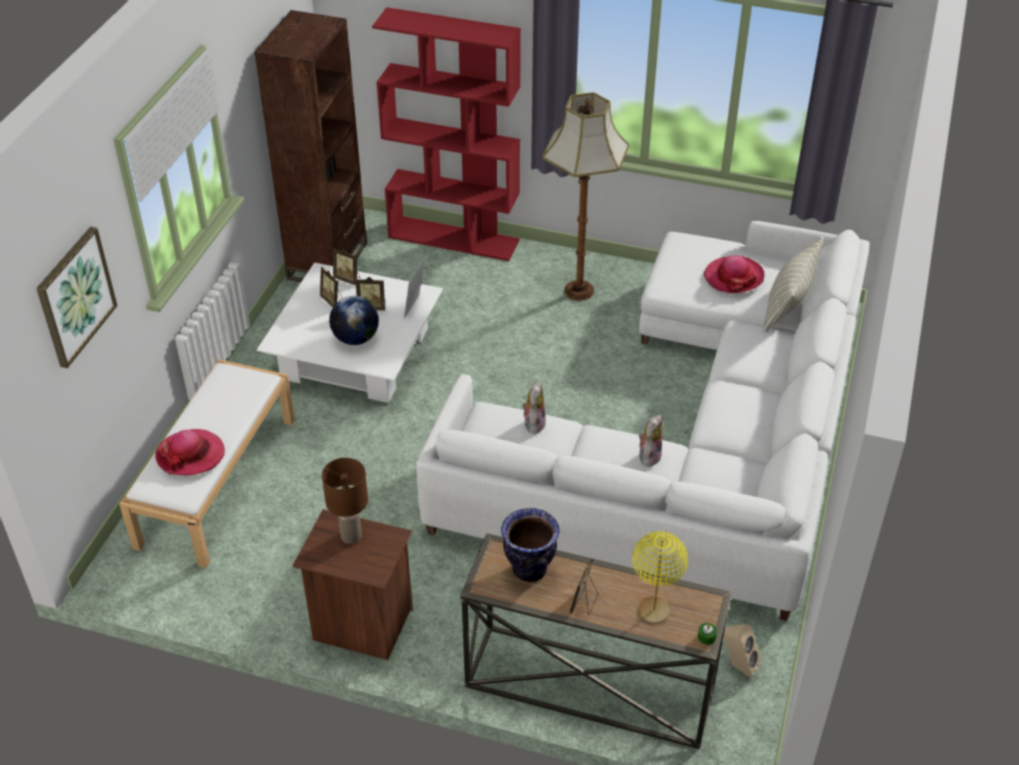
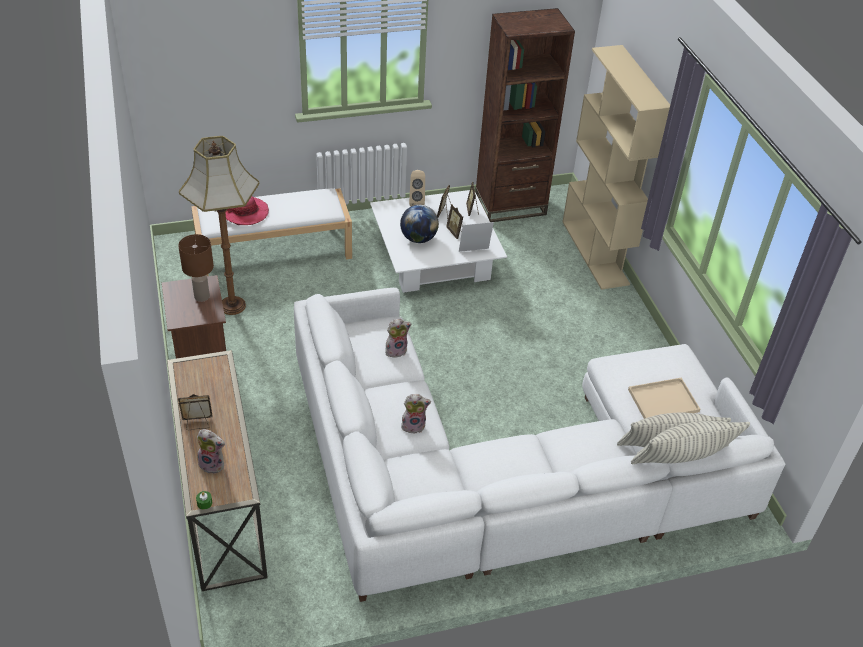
camera: 55 degrees right, 0 degrees up
picture [36,227,117,368] -> none
red bookcase [372,7,521,261] -> beige bookcase [562,45,670,290]
vase [501,508,560,582] -> none
floor lamp [542,92,629,300] -> floor lamp moved to [179,136,259,315]
yellow table lamp [632,531,688,623] -> plush toy [197,429,225,474]
hat [704,255,764,293] -> beige tray [628,378,700,419]
beige speaker [724,624,761,678] -> beige speaker moved to [409,170,425,206]
none -> pillow [631,421,750,464]

